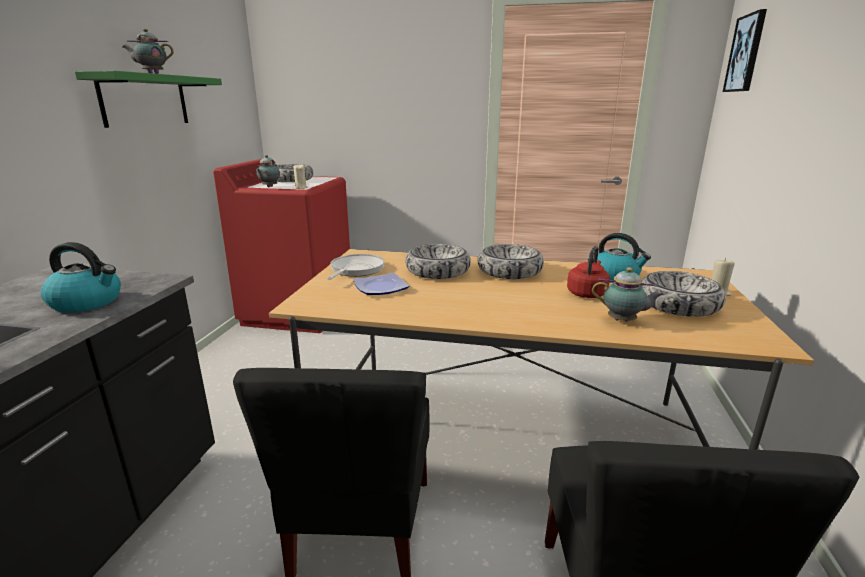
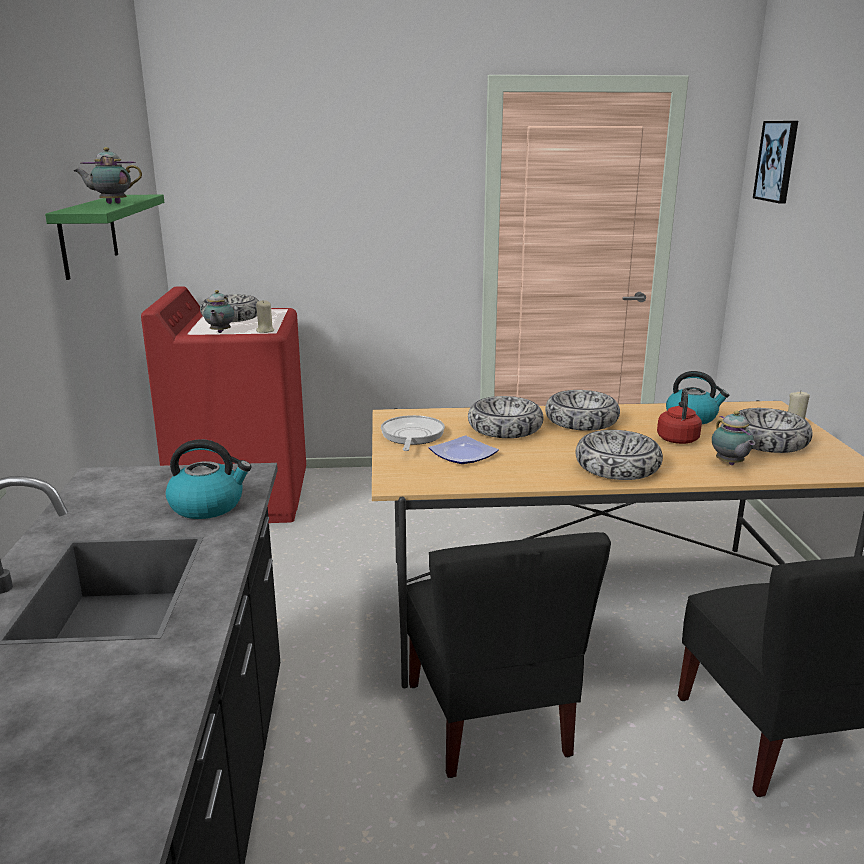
camera: 15 degrees left, 0 degrees up
teapot [592,267,665,322] -> teapot turned 75 degrees clockwise [712,411,755,465]
none -> bowl [576,430,663,480]

